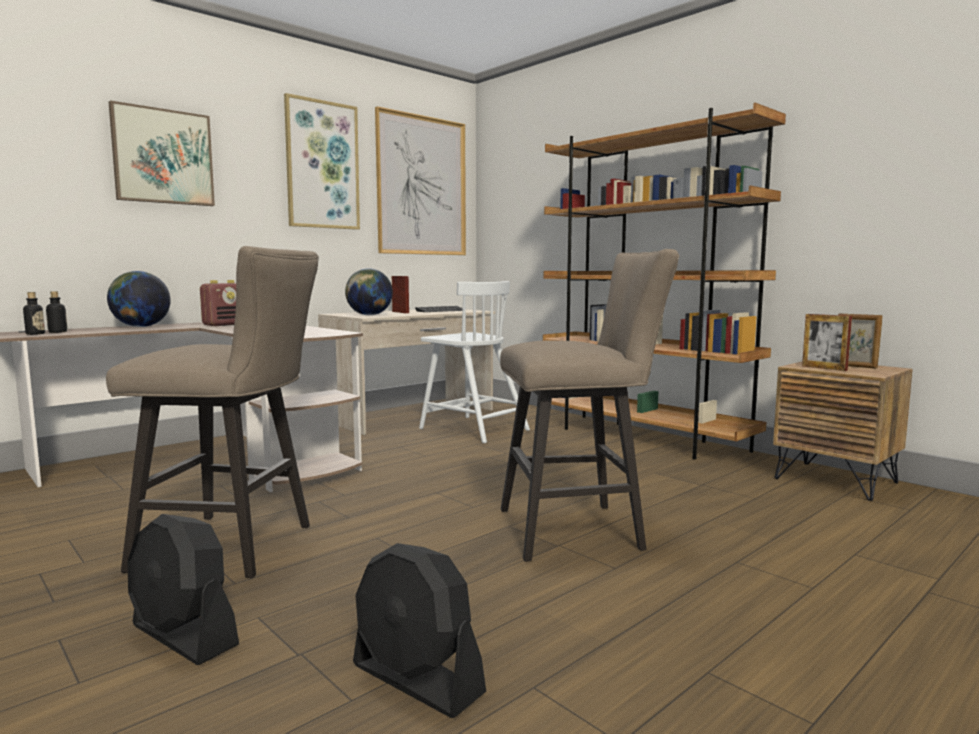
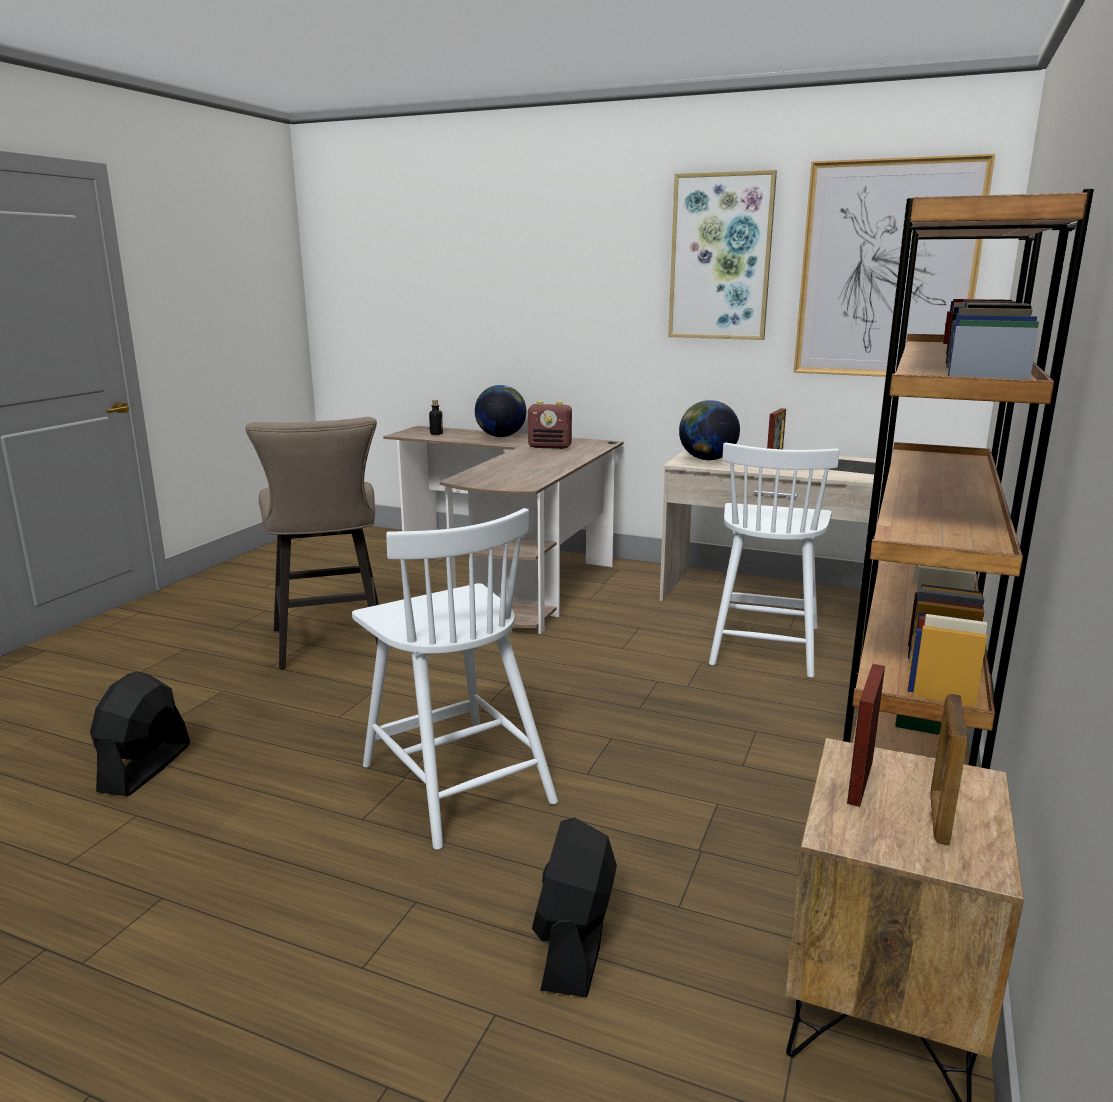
camera: 65 degrees right, 10 degrees up
bottle [23,292,45,335] -> none
picture [109,100,215,206] -> none
black fan [127,514,239,665] -> black fan moved to [532,817,617,997]
beige stool [500,249,679,562] -> white chair [352,508,558,850]

